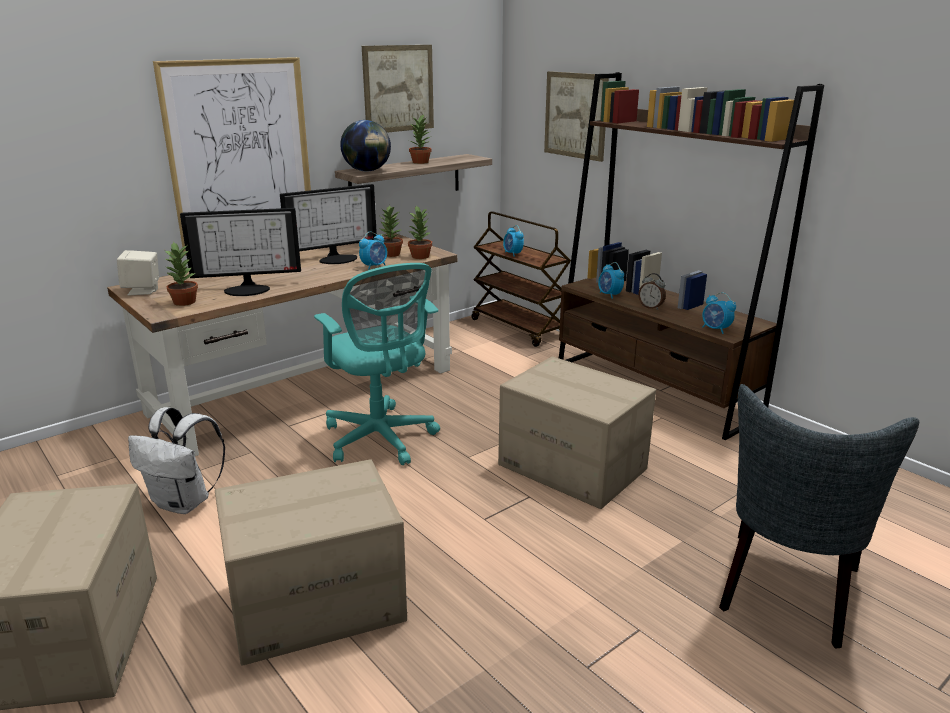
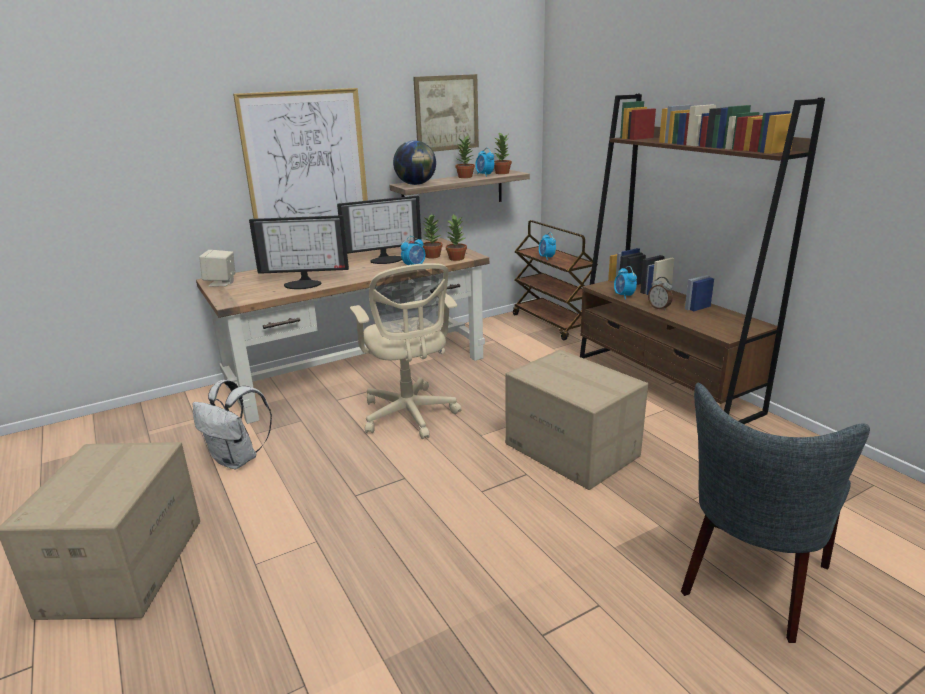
camera: 10 degrees right, 0 degrees up
potted plant [164,241,198,306] -> potted plant moved to [494,132,512,174]
cardboard box [215,459,407,666] -> none
turquoise office chair [314,263,440,465] -> beige office chair [350,263,462,439]
picture [544,71,609,162] -> none
alarm clock [702,292,736,334] -> alarm clock moved to [475,148,494,177]

